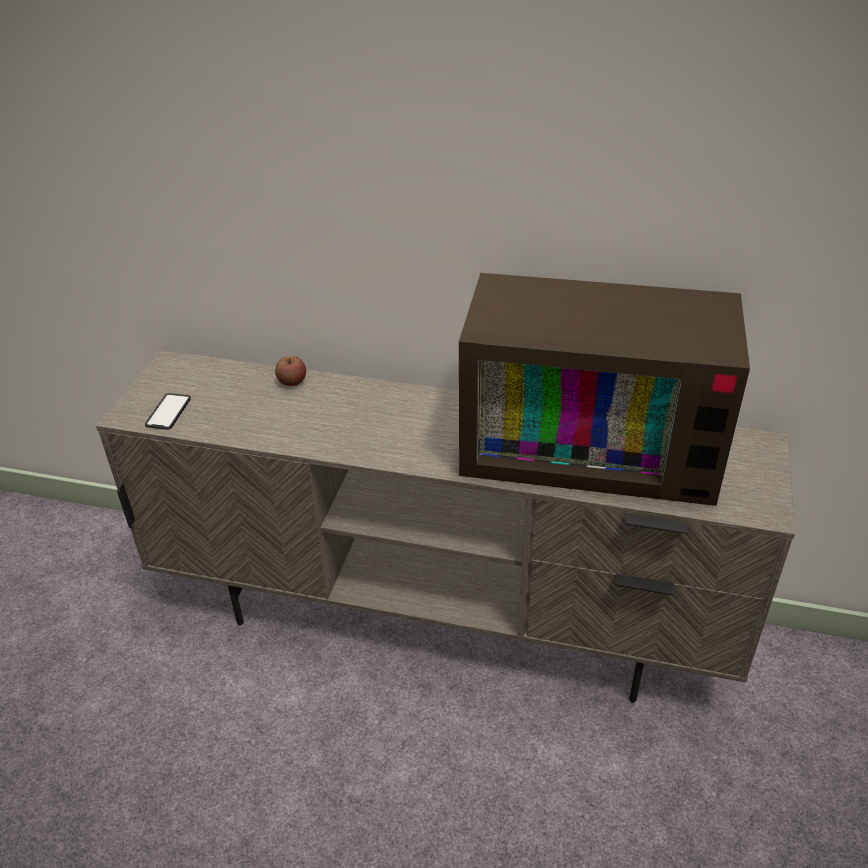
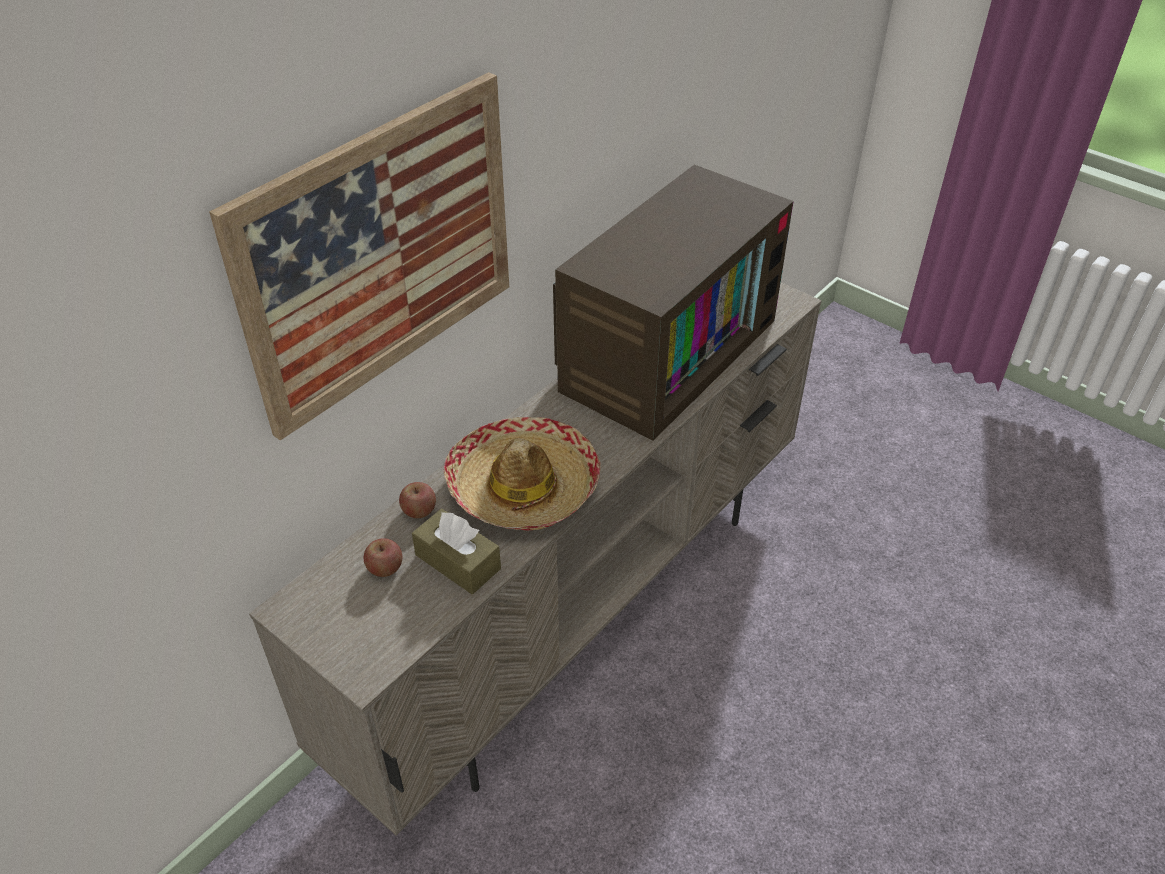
camera: 65 degrees left, 5 degrees up
phone [145,393,191,430] -> none
none -> picture [209,72,509,441]
none -> apple [364,538,402,577]
none -> brown tissue box [412,509,501,594]
none -> hat [444,417,601,531]

